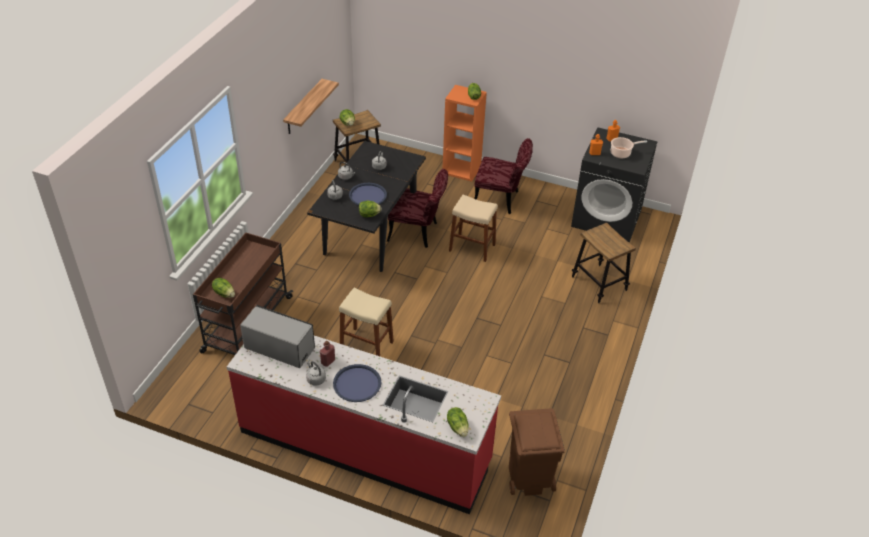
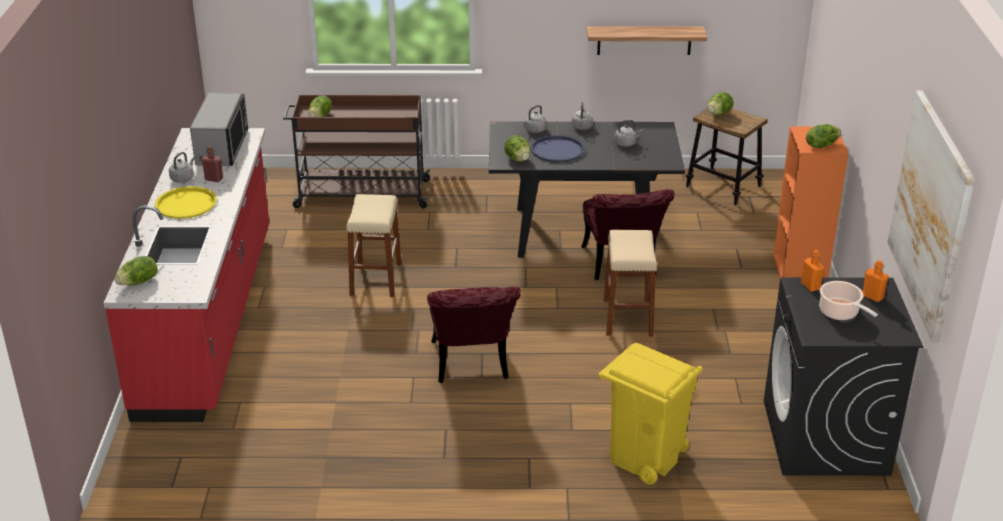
camera: 70 degrees right, 10 degrees down
blue tray [333,364,382,402] -> yellow tray [155,186,216,219]
red chair [474,138,533,214] -> red chair moved to [427,286,521,383]
brown trash can [509,408,565,496] -> none
stool [572,223,636,303] -> yellow trash can [599,343,703,485]
none -> picture [888,90,975,342]

